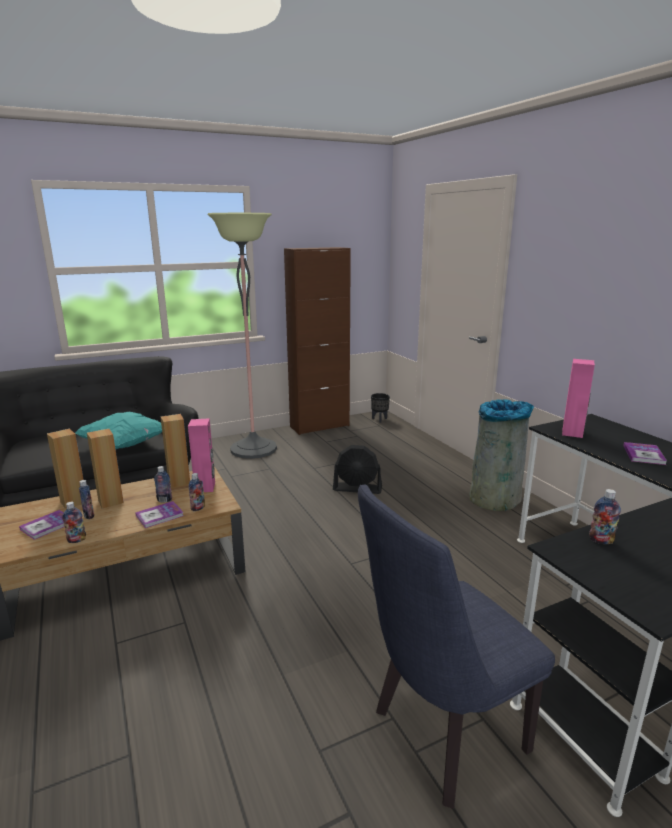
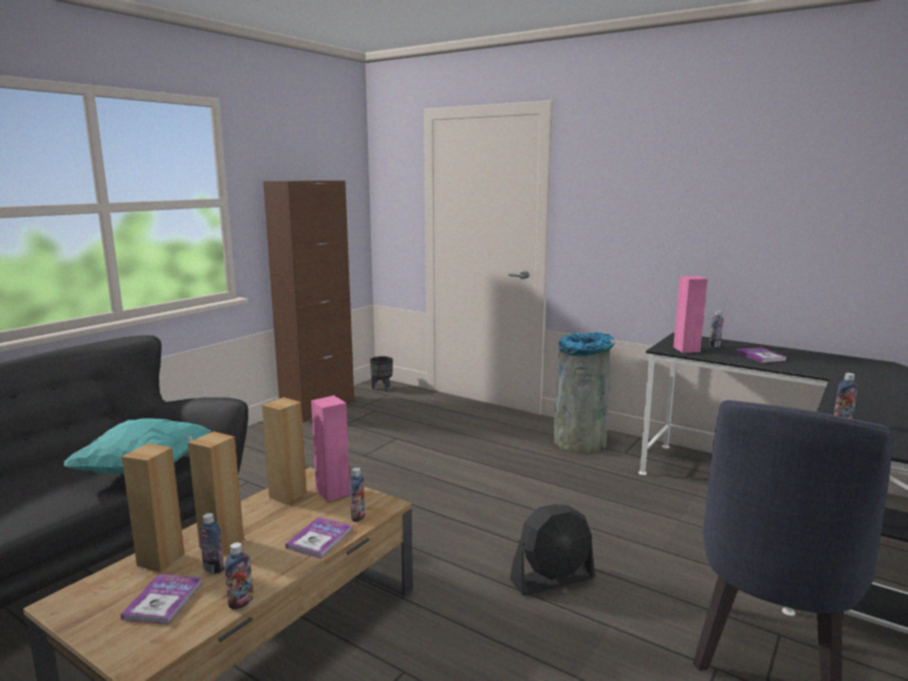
camera: 30 degrees left, 5 degrees down
bottle [154,466,172,502] -> bottle moved to [709,311,723,347]
floor lamp [207,213,277,459] -> none
black fan [333,445,382,494] -> black fan moved to [510,504,595,596]

